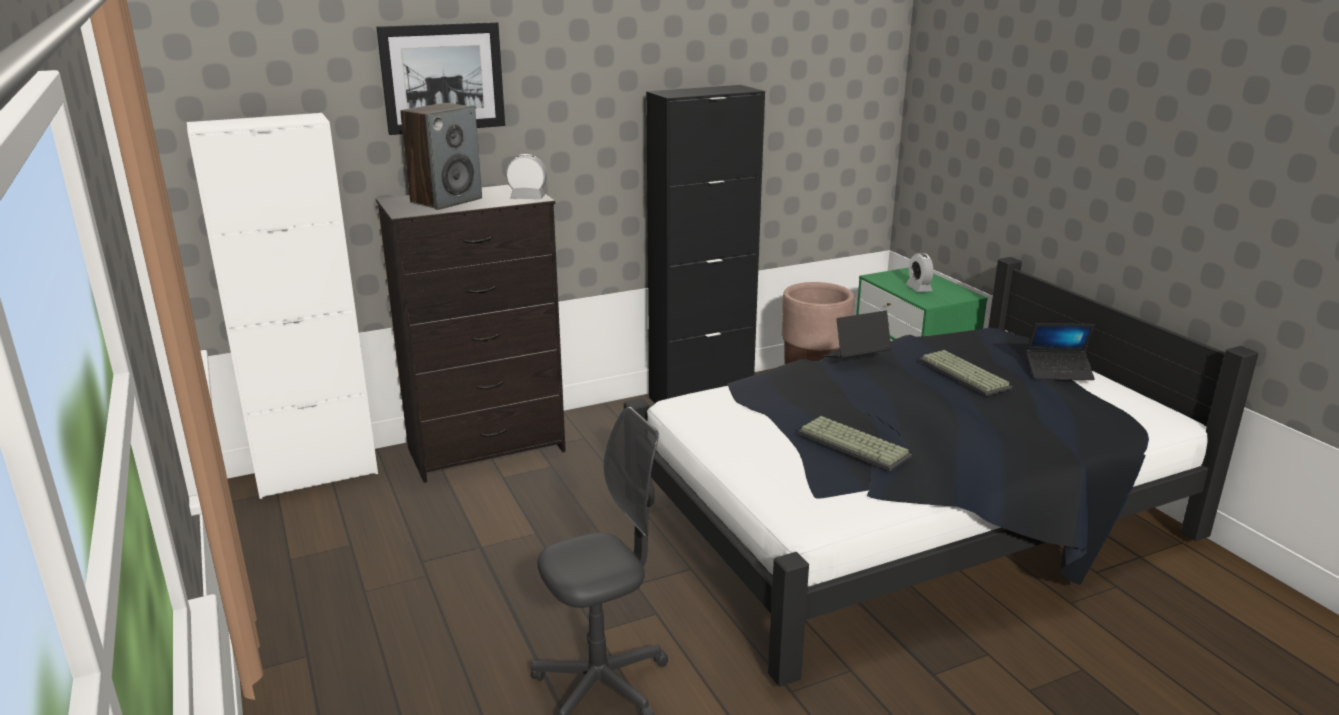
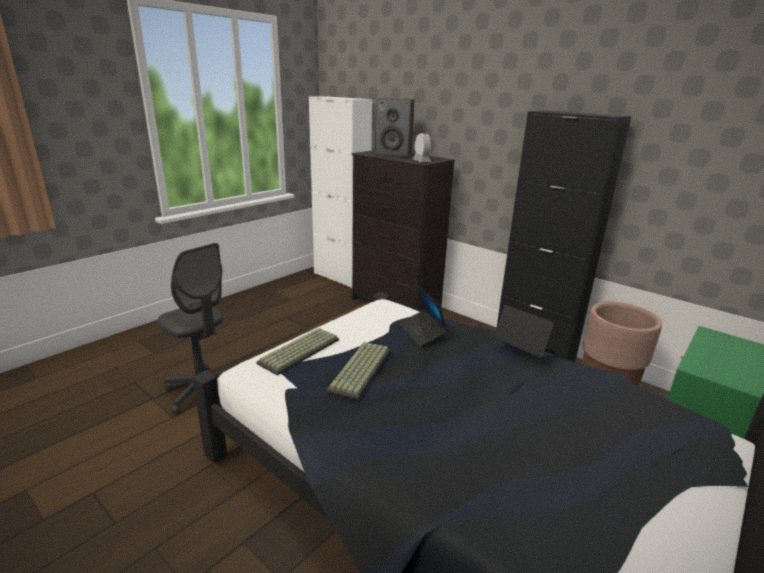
camera: 65 degrees right, 0 degrees up
picture [376,22,505,135] -> none
alarm clock [906,253,934,292] -> none
keyboard [919,350,1012,396] -> keyboard moved to [256,328,339,375]
laptop [1026,323,1095,380] -> laptop moved to [398,285,448,347]

